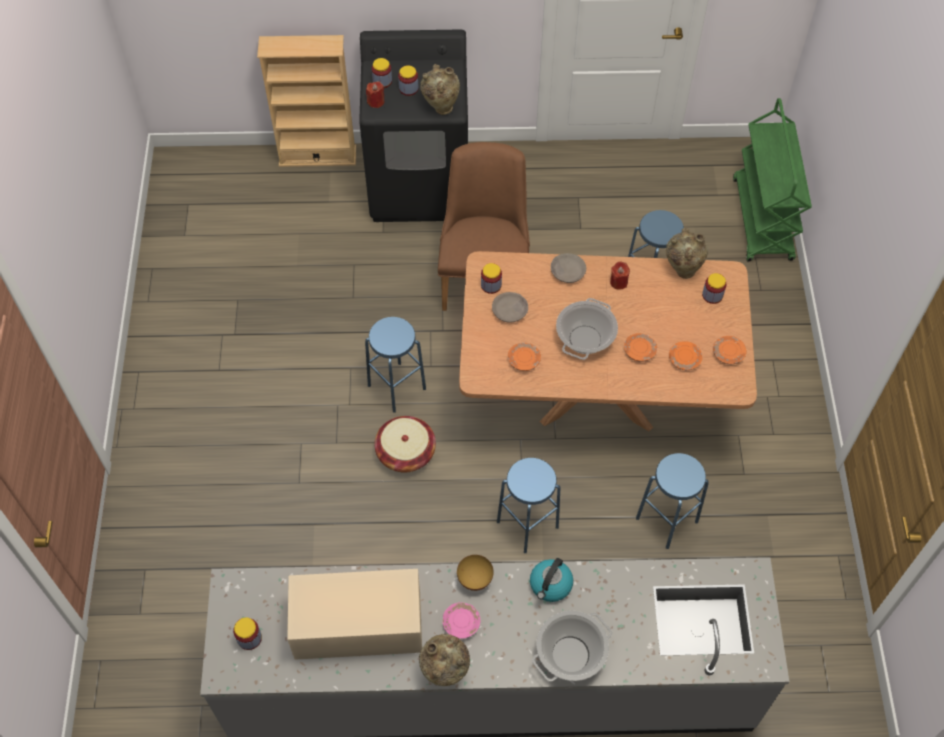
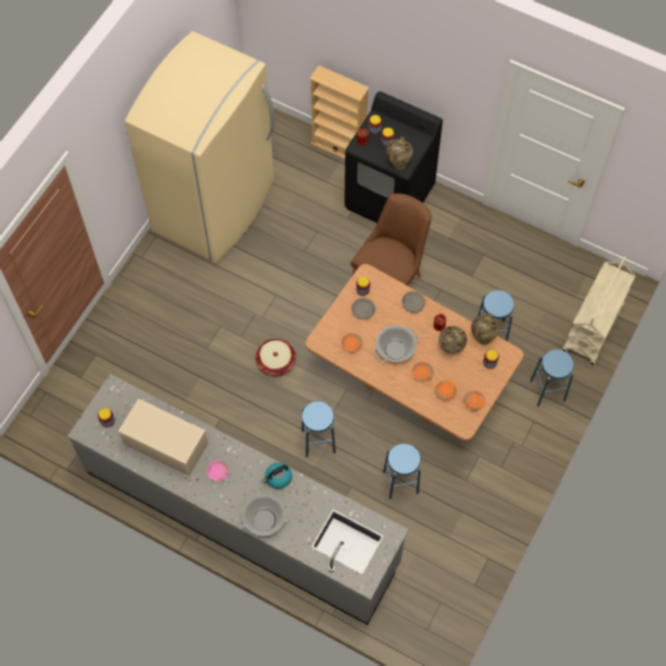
camera: 30 degrees right, 5 degrees up
blue stool [365,317,426,413] -> blue stool moved to [530,349,574,407]
beige vase [419,634,470,686] -> beige vase moved to [439,326,467,354]
bowl [457,555,494,591] -> none
green cart [733,98,812,261] -> beige cart [563,256,635,365]
none -> beige fridge [125,31,275,263]

